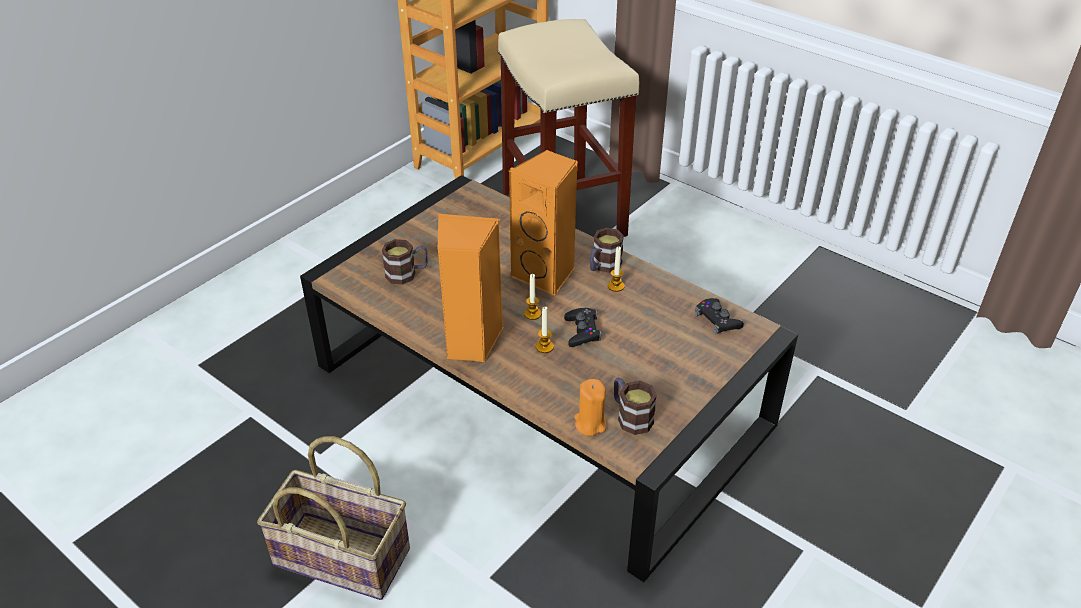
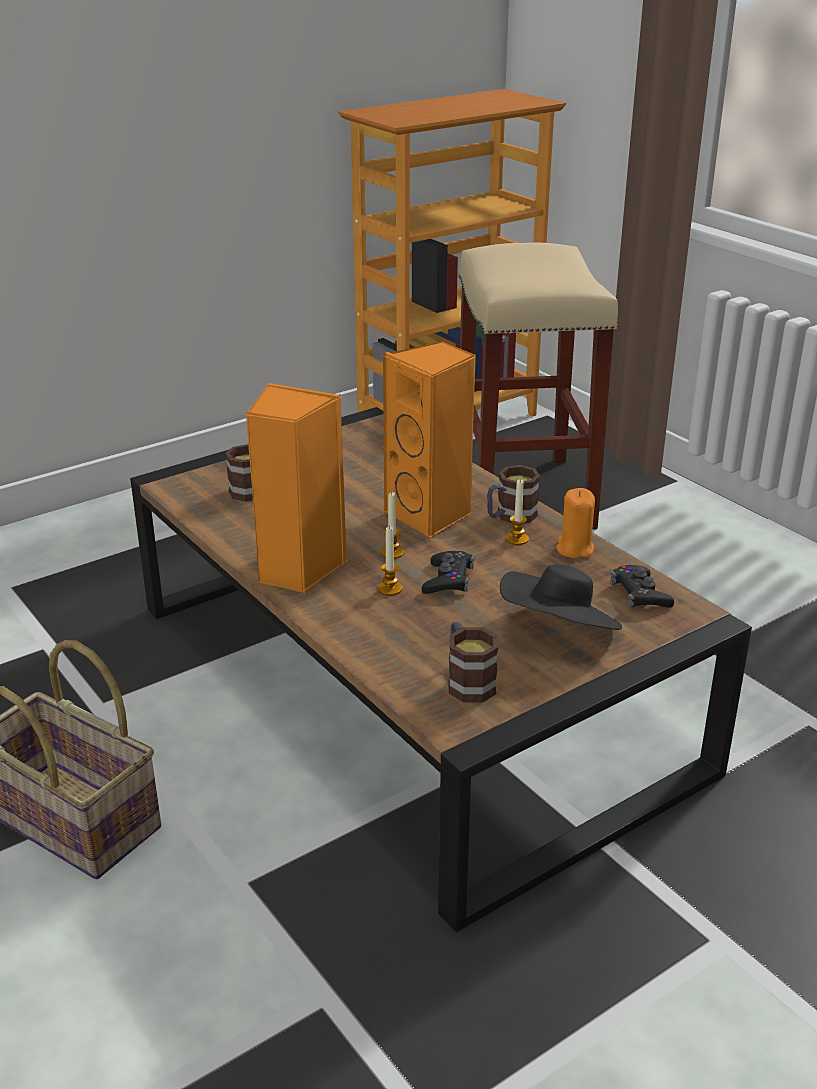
camera: 15 degrees right, 10 degrees down
orange candle [574,379,606,436] -> orange candle moved to [556,488,595,558]
none -> black hat [500,564,622,630]

